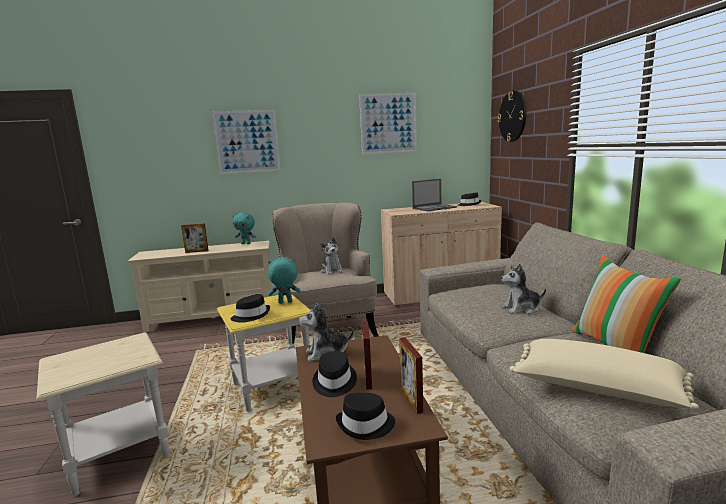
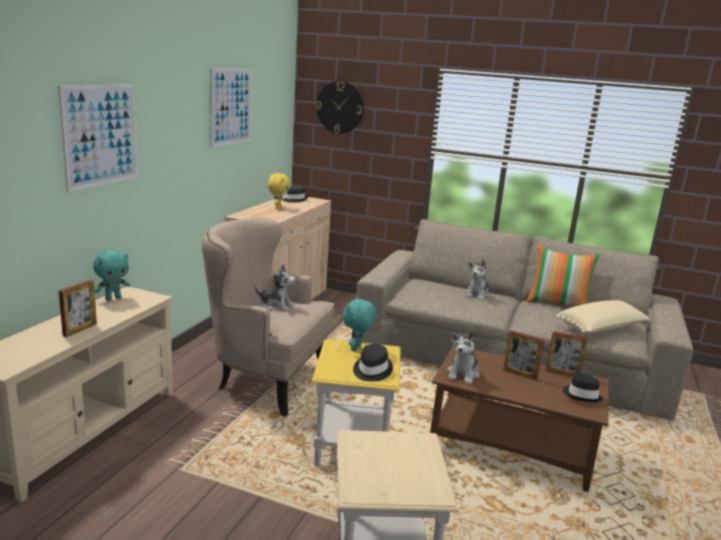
camera: 60 degrees left, 5 degrees up
black hat [313,351,357,397] -> none
laptop [412,179,457,211] -> yellow plush toy [268,173,290,210]

